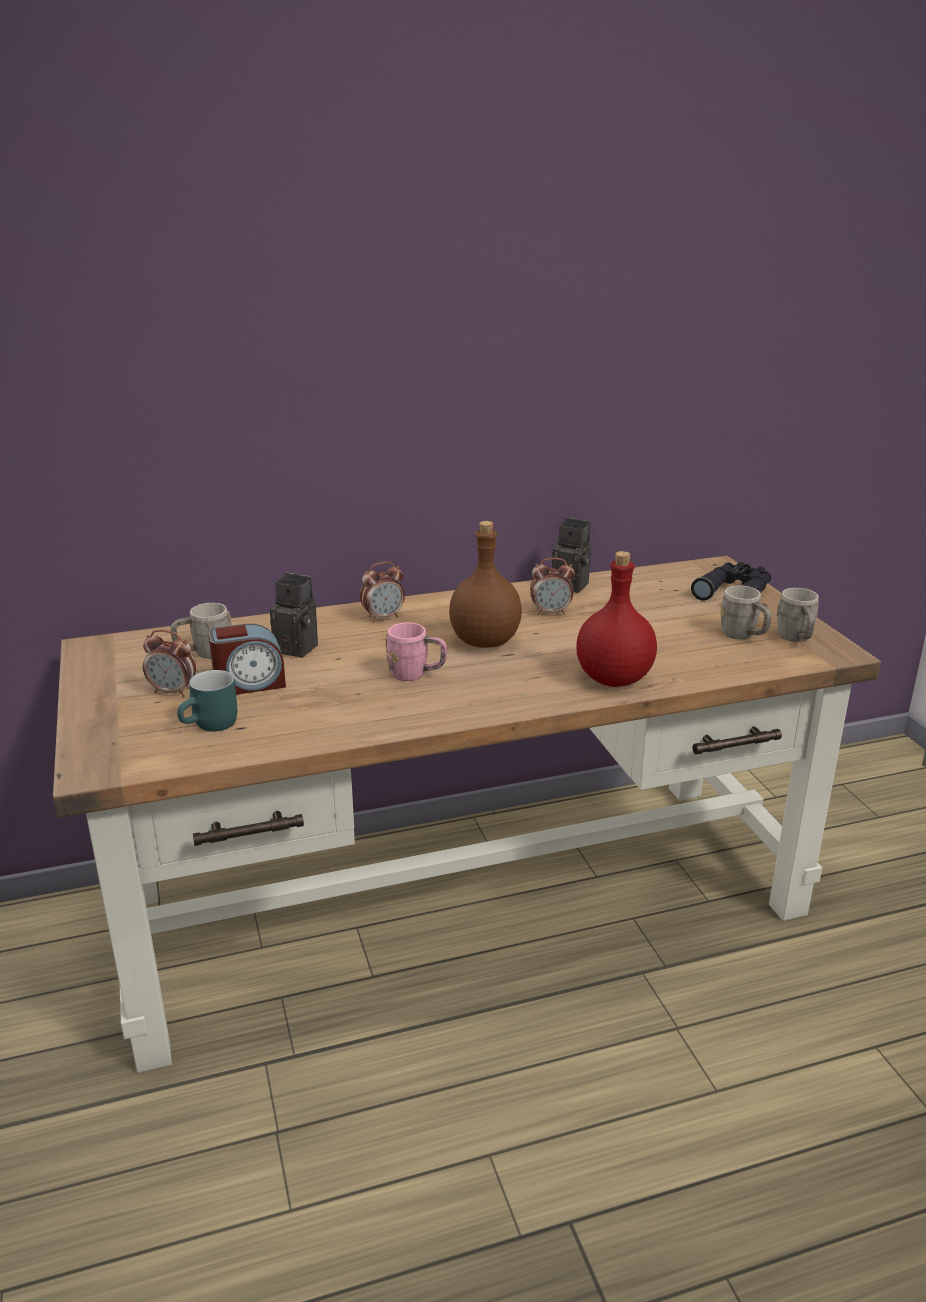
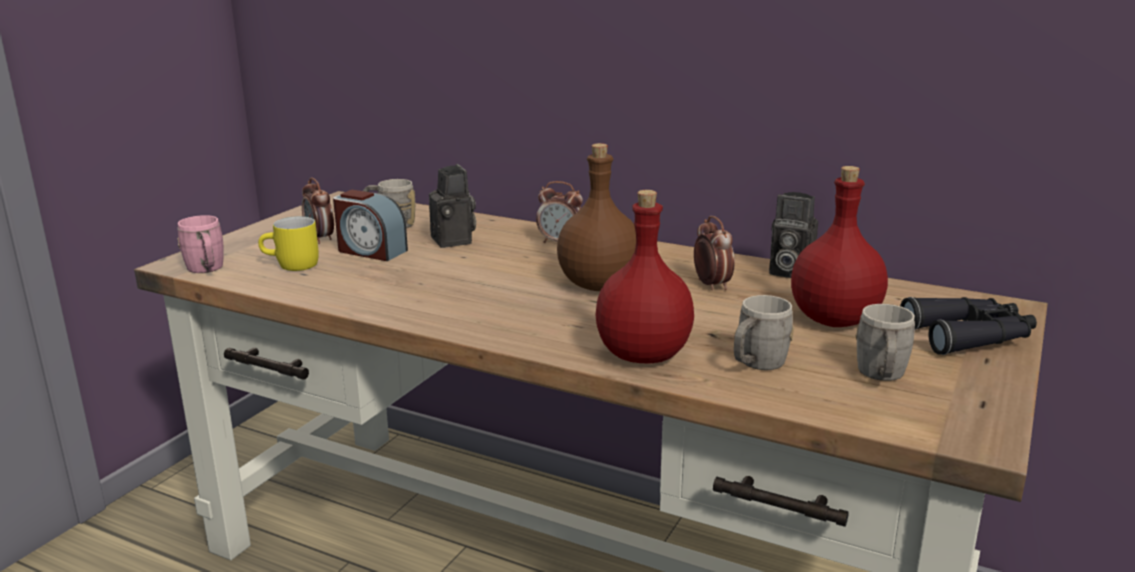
camera: 45 degrees right, 5 degrees down
turquoise mug [177,670,237,732] -> yellow mug [258,216,319,271]
pink mug [386,622,447,681] -> pink mug moved to [177,215,224,273]
alarm clock [530,558,575,615] -> alarm clock turned 150 degrees counterclockwise [694,216,735,290]
camera [552,517,591,593] -> camera turned 135 degrees clockwise [769,192,818,278]
grey mug [776,588,819,642] -> grey mug moved to [734,295,794,370]
none -> red bottle [791,166,888,327]

